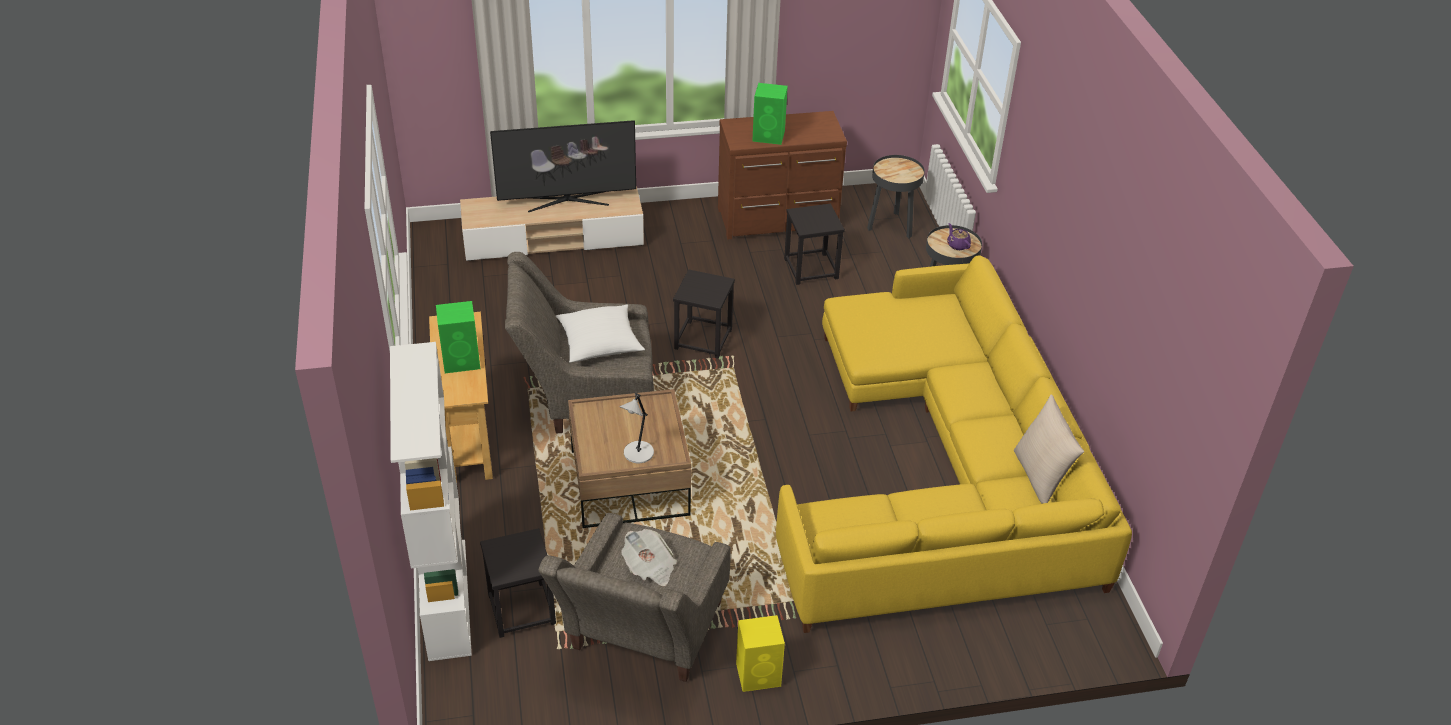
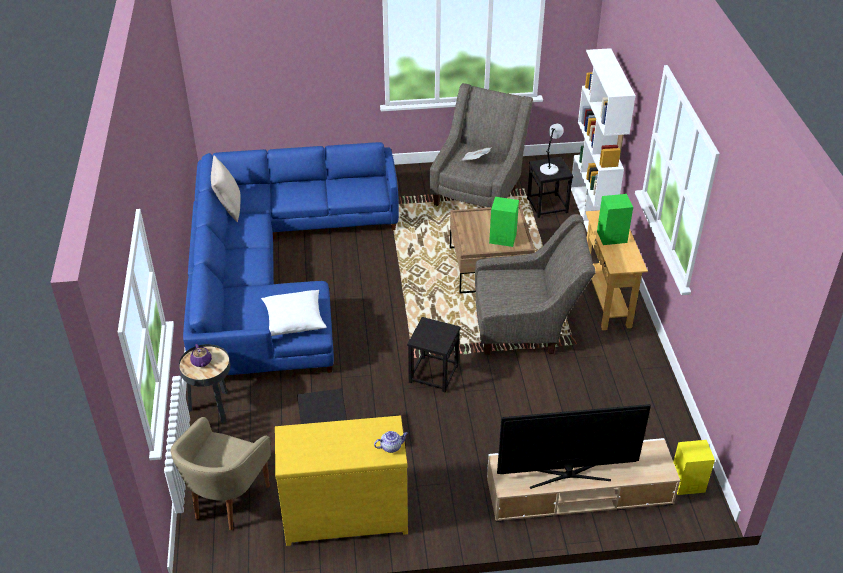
camera: 175 degrees left, 0 degrees up
white pillow [556,304,645,363] -> white pillow moved to [261,290,327,336]
grey table lamp [619,393,654,463] -> grey table lamp moved to [540,123,564,175]
brown dresser [718,111,847,239] -> yellow dresser [275,415,408,546]
yellow speaker [736,615,785,692] -> yellow speaker moved to [673,440,715,495]
green speaker [752,83,788,145] -> green speaker moved to [489,197,519,247]
yellow sofa [776,255,1132,633] -> blue sofa [183,142,399,375]
black side table [867,155,925,238] -> beige armchair [170,417,271,530]
none -> teapot [374,431,408,453]

